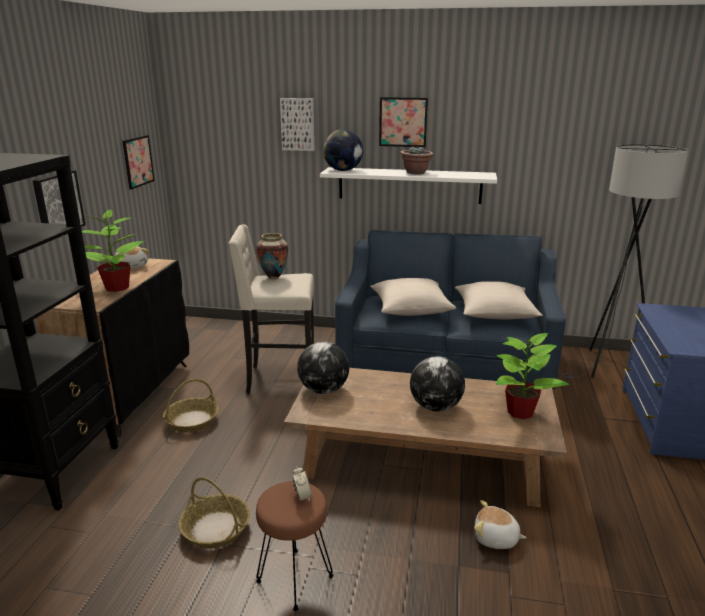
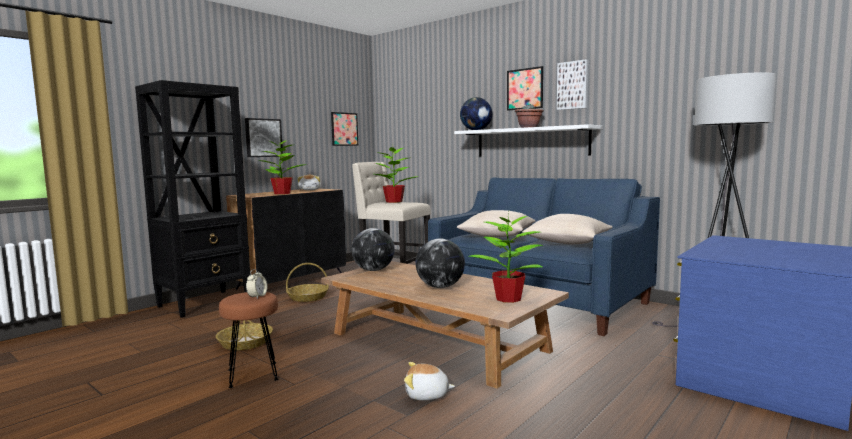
camera: 30 degrees right, 15 degrees down
vase [256,233,288,279] -> potted plant [374,146,416,203]
picture [280,98,315,151] -> picture moved to [557,59,589,110]
plush toy [474,500,527,549] -> plush toy turned 45 degrees counterclockwise [404,362,455,400]

